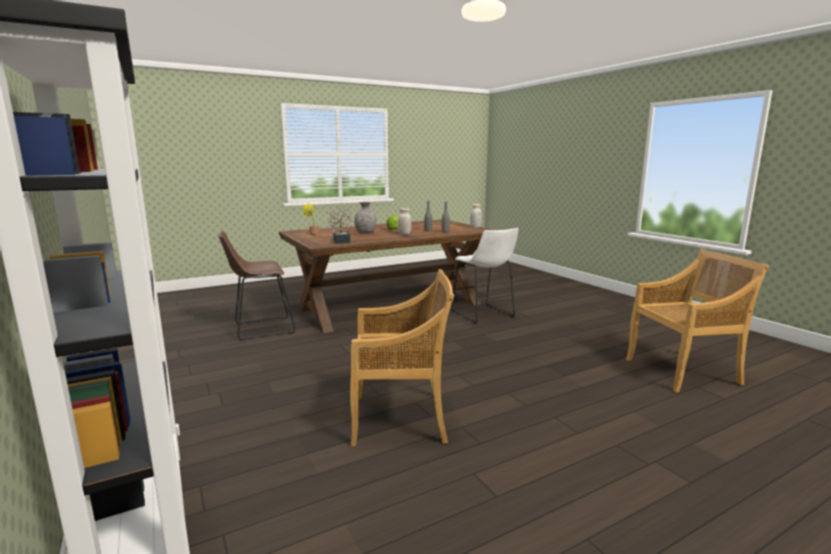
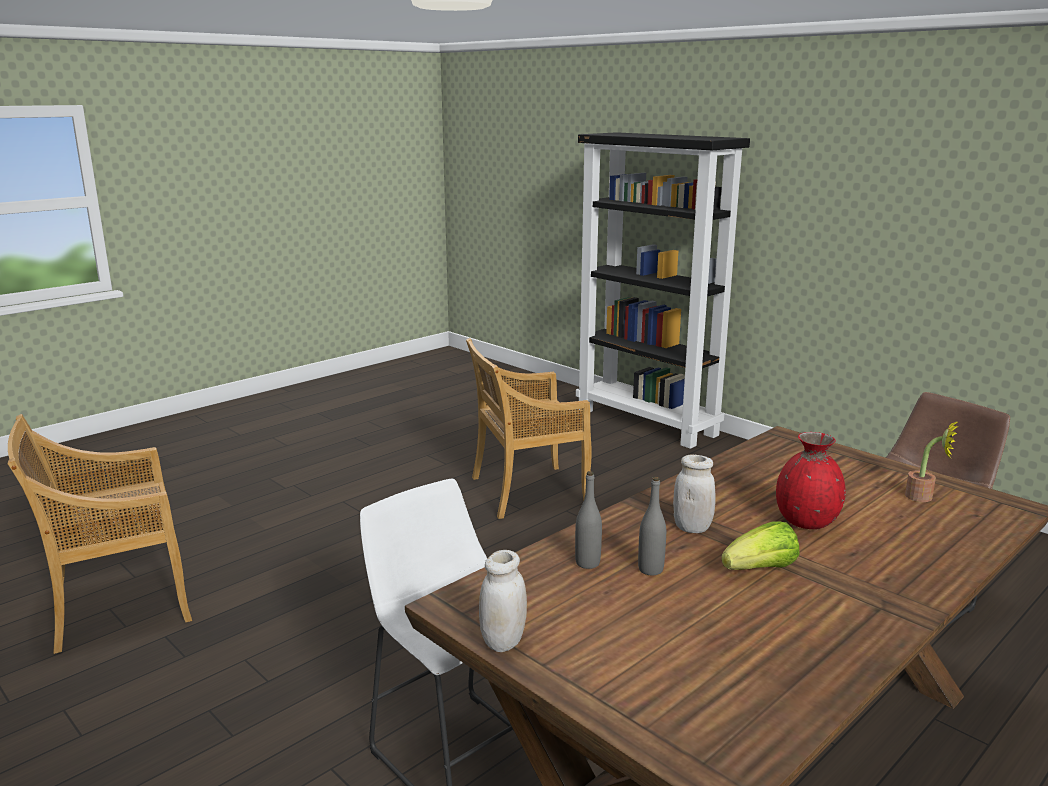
camera: 165 degrees right, 5 degrees up
potted plant [325,207,354,244] -> none
grey vase [354,202,377,234] -> red vase [776,432,846,529]

